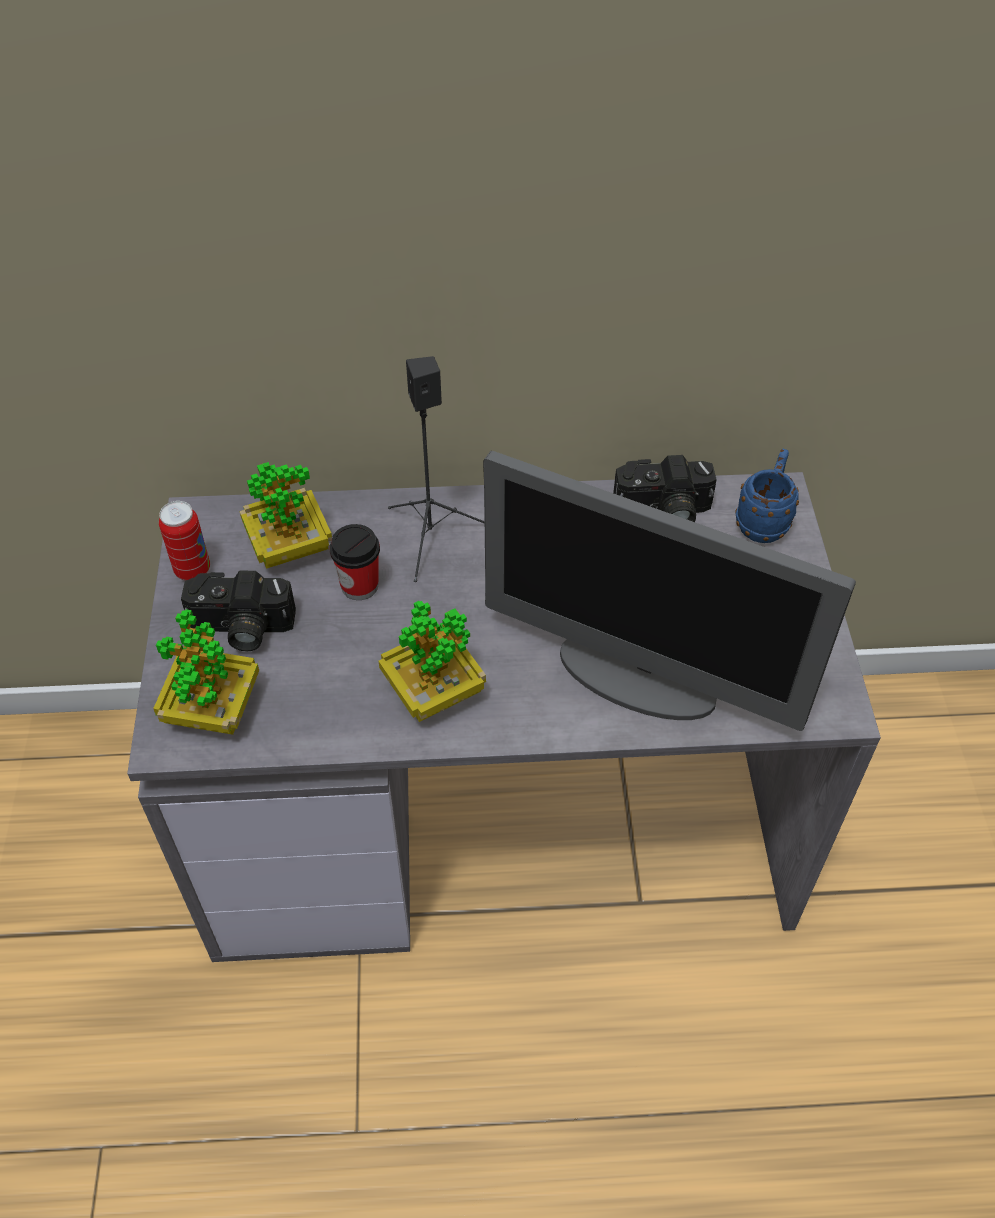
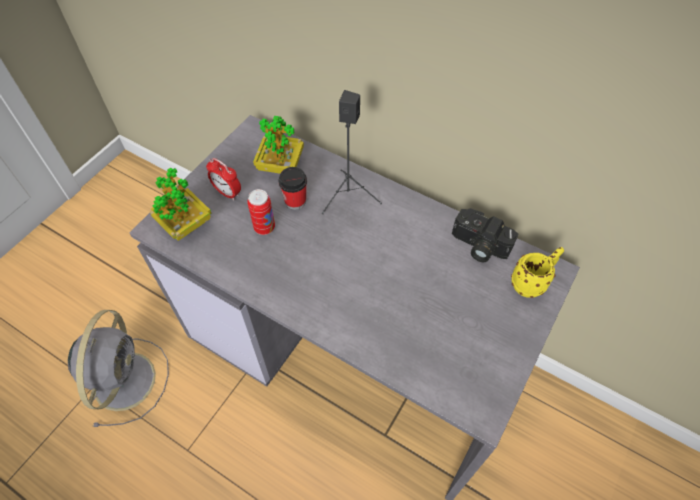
camera: 35 degrees right, 5 degrees up
can [159,501,210,581] -> can moved to [247,189,275,235]
camera [181,571,296,651] -> alarm clock [206,158,241,200]
potted plant [379,601,486,722] -> none
monitor [483,451,856,731] -> none
blue mug [735,449,799,543] -> yellow mug [511,247,564,298]
none -> grey fan [68,310,169,427]

